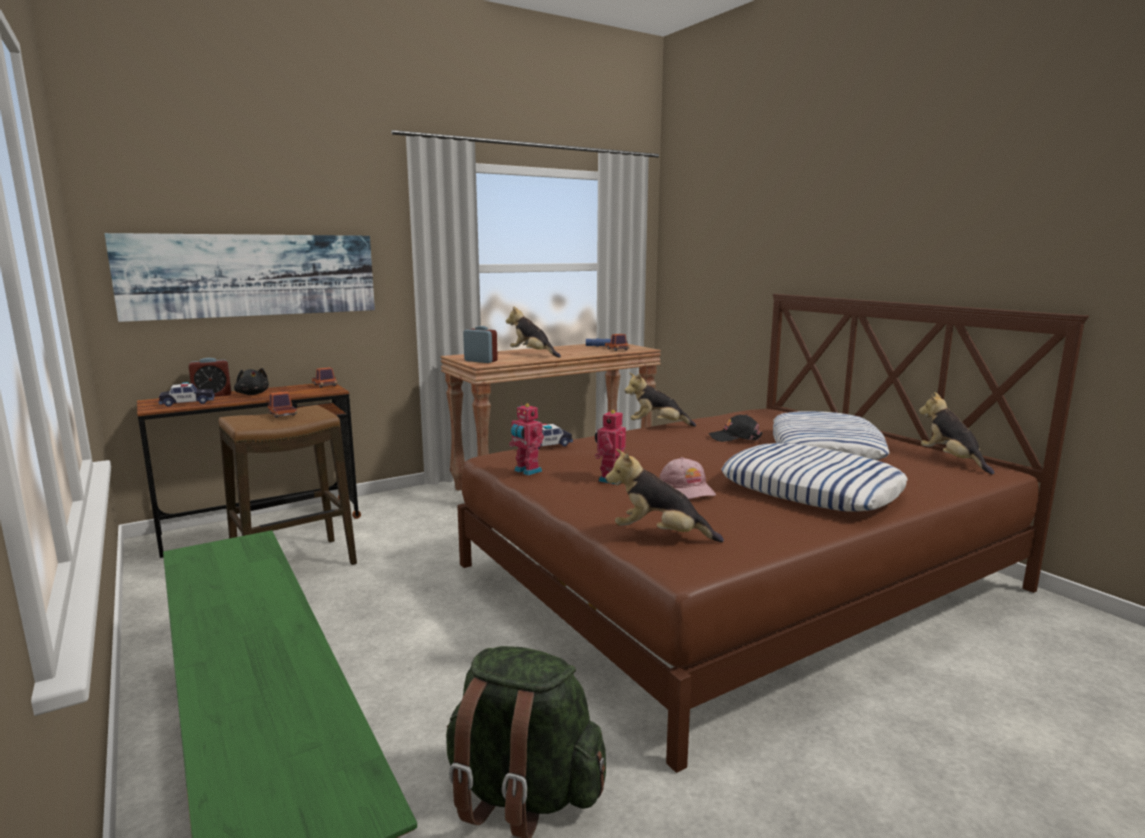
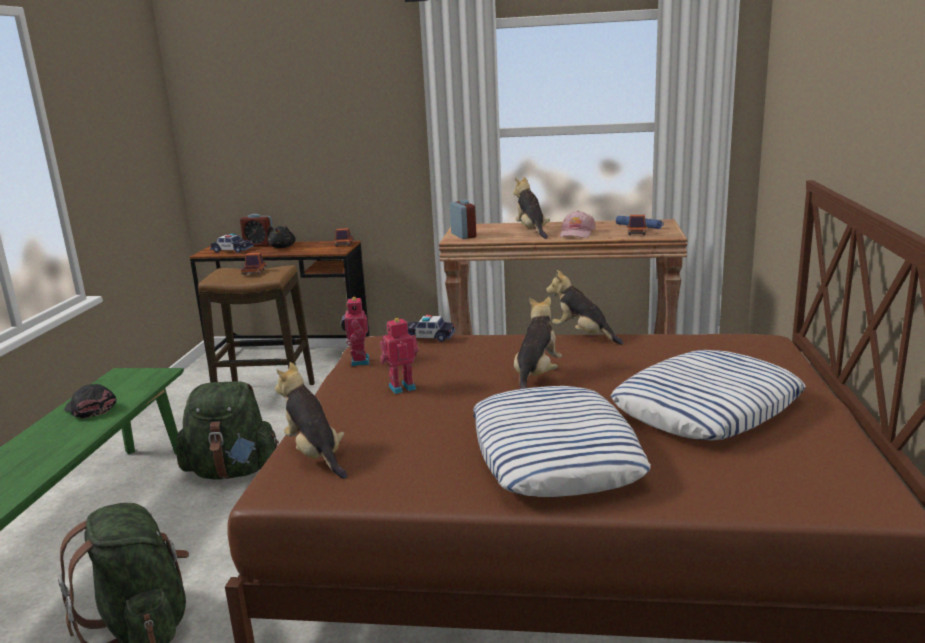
camera: 40 degrees right, 5 degrees up
picture [104,233,375,322] -> none
pink cap [660,457,716,499] -> pink cap moved to [560,210,596,238]
black cap [709,415,763,442] -> black cap moved to [64,384,116,418]
plush toy [919,392,995,475] -> plush toy moved to [514,297,562,389]
none -> green backpack [176,381,279,479]

